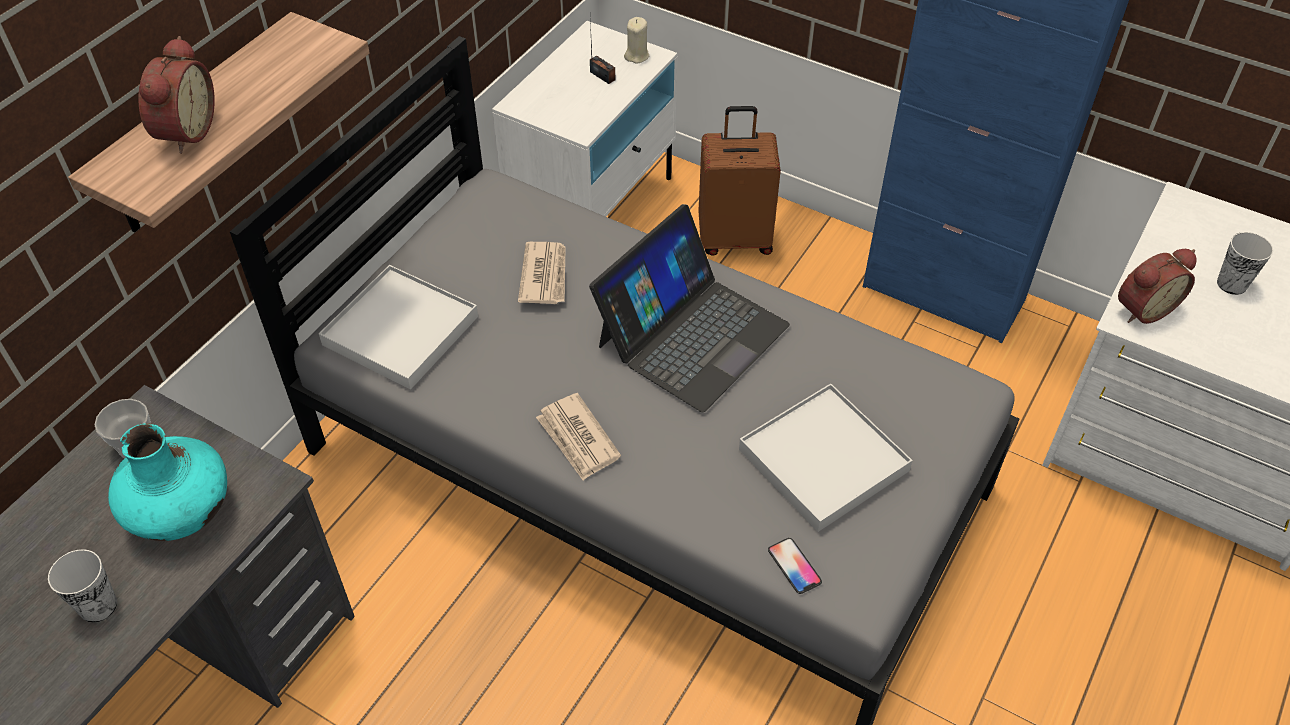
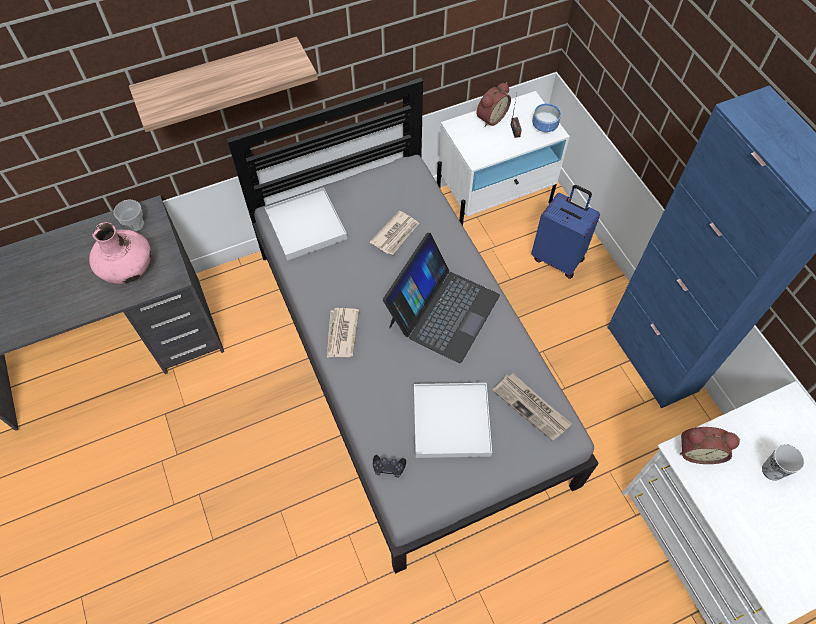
camera: 35 degrees right, 10 degrees up
cup [48,549,117,623] -> none
turquoise vase [108,423,227,541] -> pink vase [89,222,151,284]
alarm clock [138,36,215,154] -> alarm clock moved to [477,82,511,127]
laptop [589,204,790,412] -> laptop turned 45 degrees counterclockwise [383,232,500,364]
beige candle [624,17,649,63] -> bowl [532,103,561,132]
brown suitcase [698,106,781,256] -> blue suitcase [531,185,600,279]
phone [768,538,822,594] -> black game controller [373,455,406,477]
none -> newspaper [492,373,572,441]

